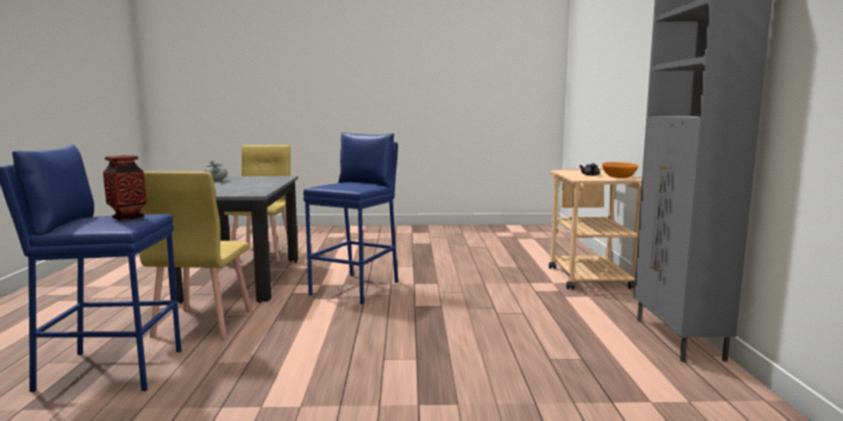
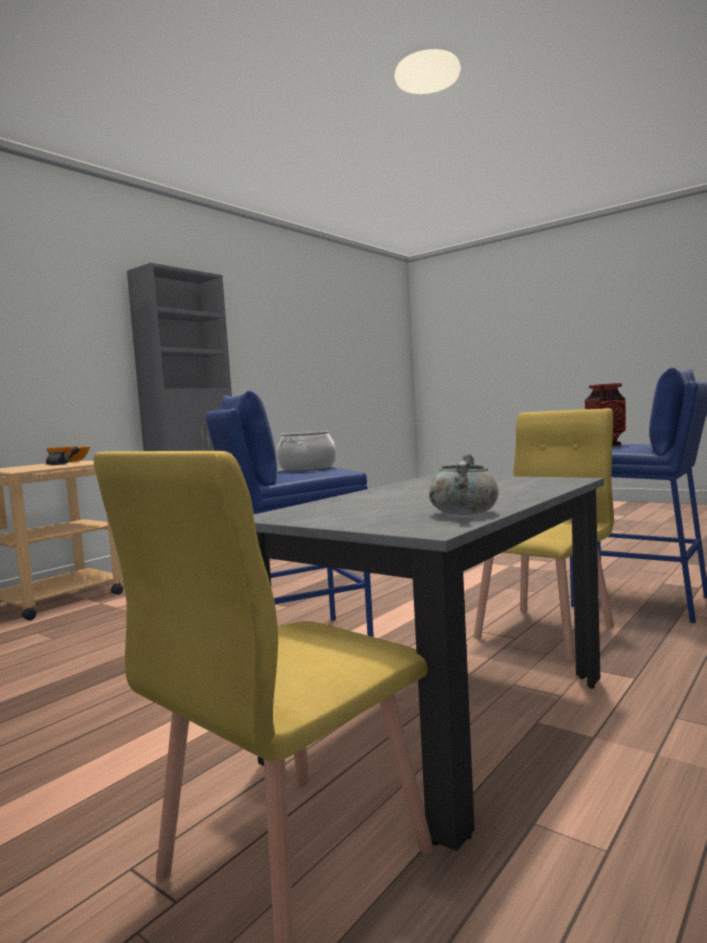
camera: 140 degrees left, 5 degrees down
none -> cooking pot [277,431,336,471]

